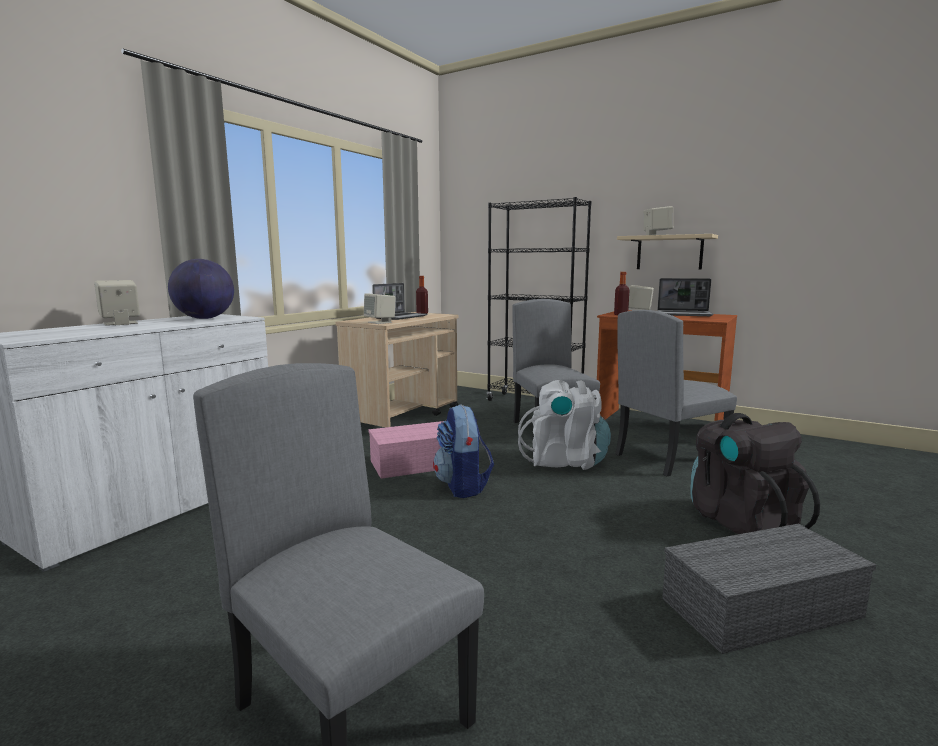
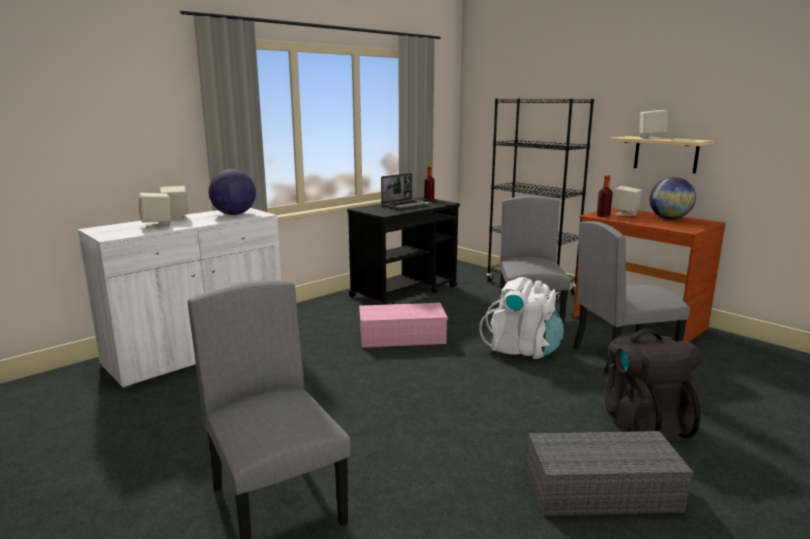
camera: 15 degrees right, 5 degrees up
beige cart [336,312,458,427] -> black cart [347,197,460,305]
beige speaker [364,293,396,324] -> beige speaker moved to [139,193,171,229]
backpack [433,405,494,498] -> none
laptop [657,278,713,316] -> globe [649,177,696,219]

